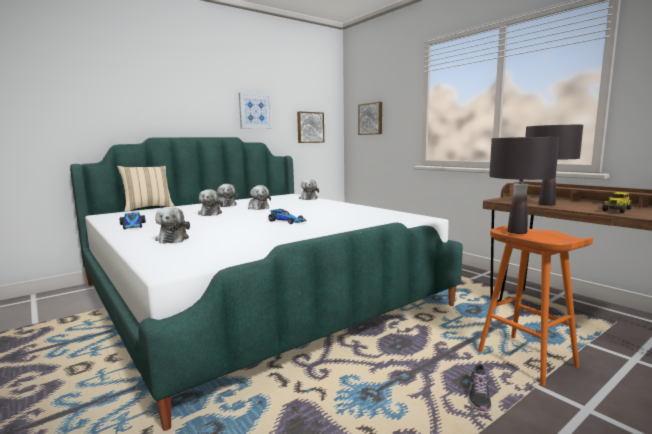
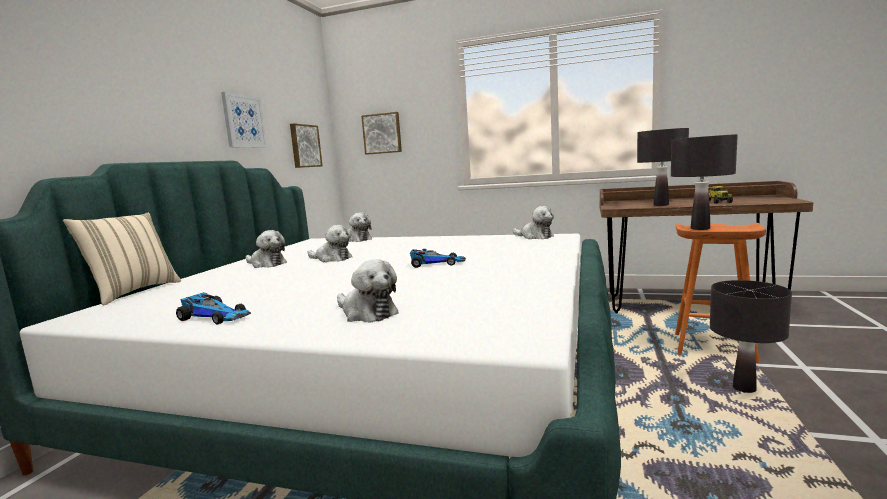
camera: 35 degrees left, 0 degrees up
plush toy [198,189,223,216] -> plush toy moved to [513,206,554,239]
shoe [468,361,492,412] -> black table lamp [710,280,792,393]

